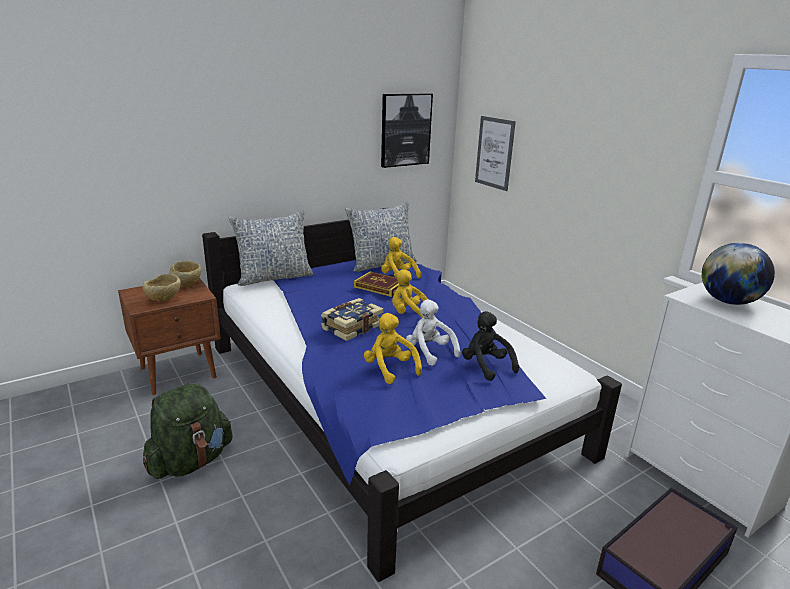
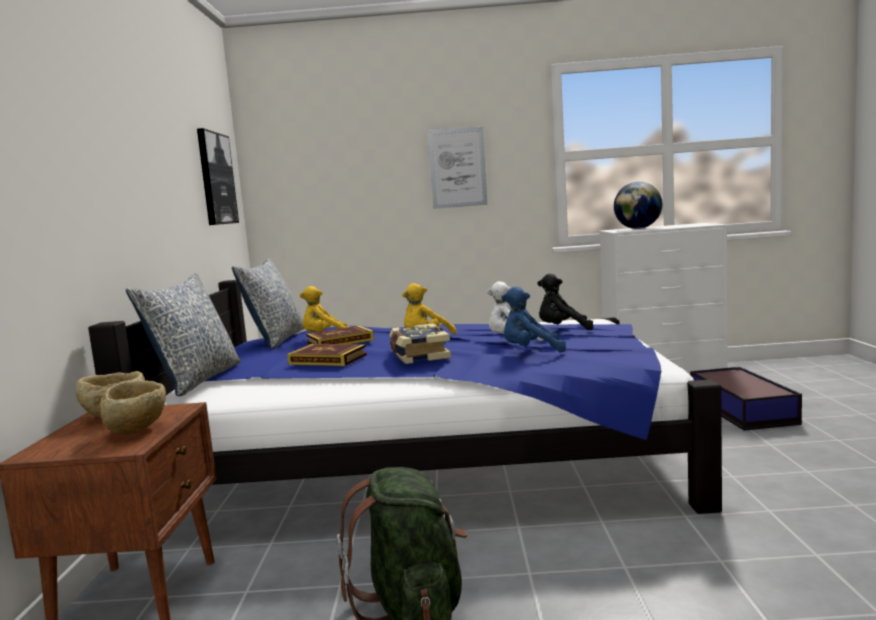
camera: 55 degrees left, 15 degrees down
yellow plush toy [364,313,422,384] -> blue plush toy [502,286,566,352]
picture [475,116,516,191] -> picture moved to [428,126,487,209]
none -> book [287,344,367,366]

